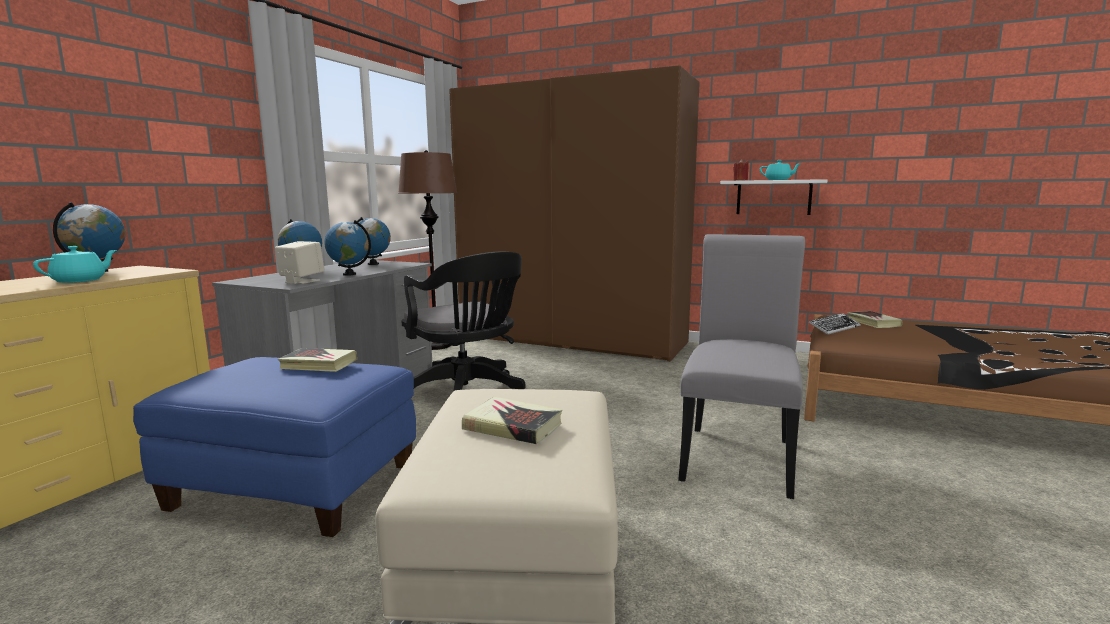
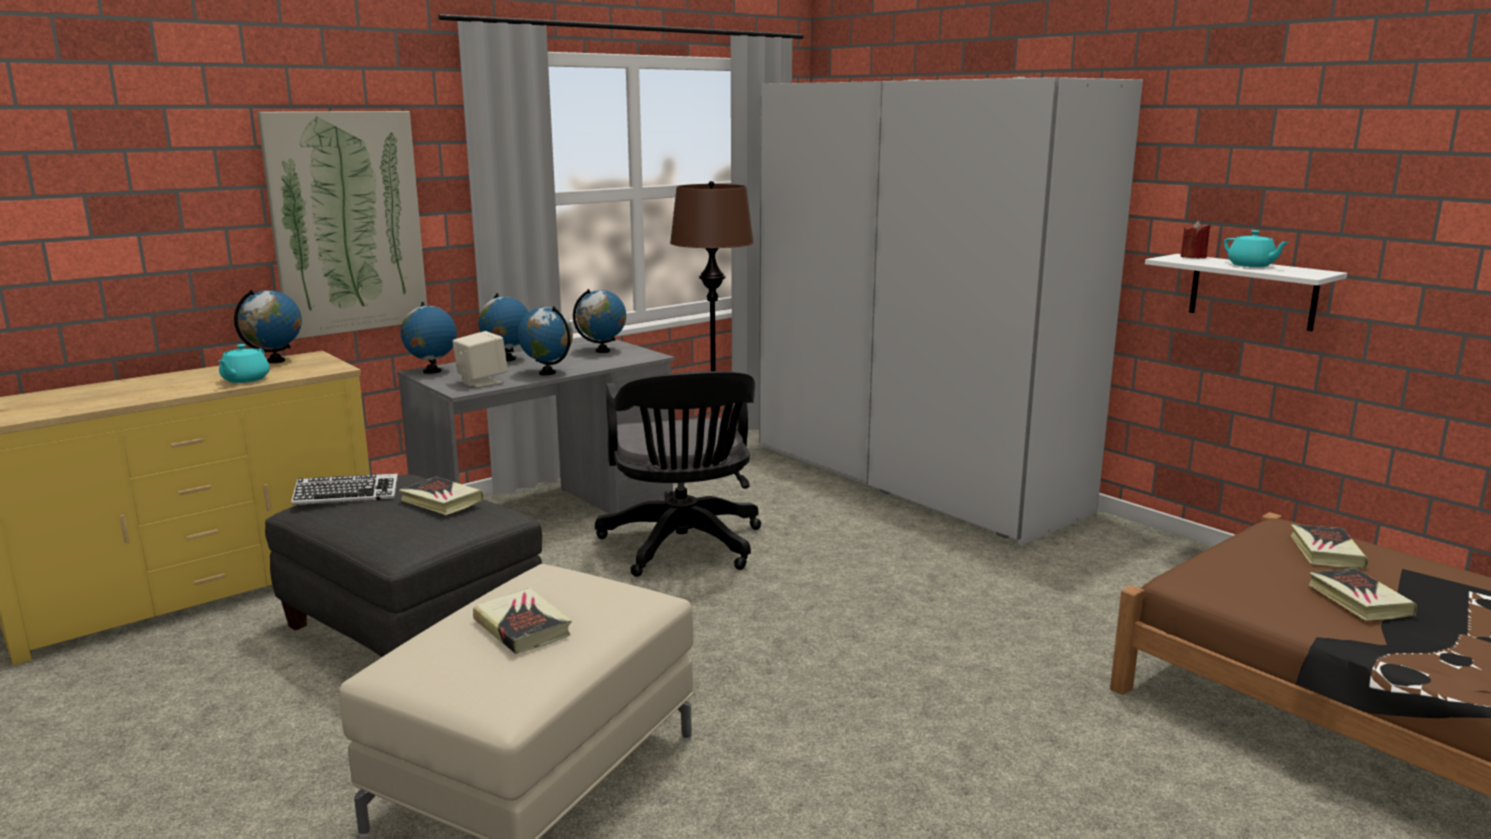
camera: 25 degrees right, 5 degrees up
turquoise teapot [33,246,117,283] -> turquoise teapot turned 135 degrees clockwise [218,344,270,383]
blue ottoman [133,357,416,537] -> grey ottoman [265,474,542,657]
brown wardrobe [449,65,700,362] -> white wardrobe [759,77,1143,546]
grey chair [678,234,805,499] -> none
keyboard [808,313,861,335] -> keyboard moved to [291,473,398,505]
none -> picture [257,111,427,339]
none -> globe [400,302,457,374]
none -> book [1309,568,1417,621]

